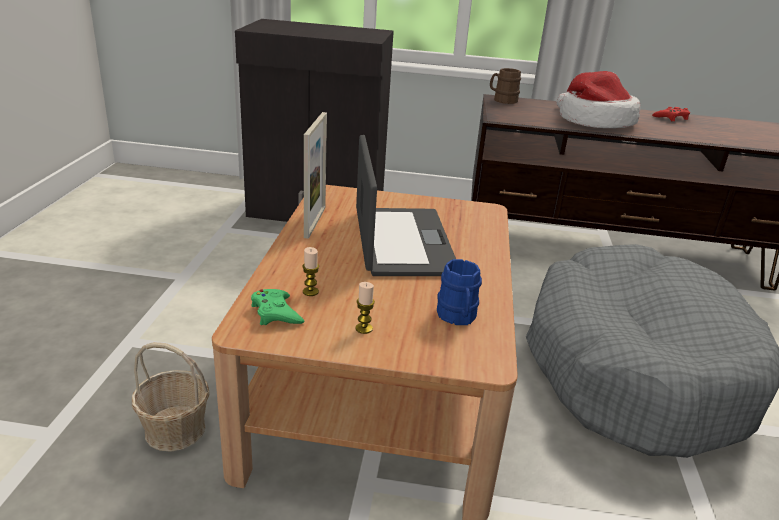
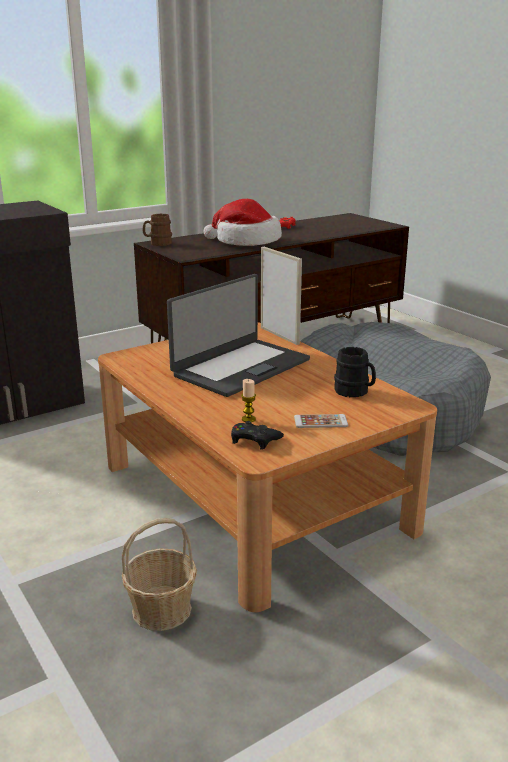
camera: 40 degrees left, 5 degrees down
green game controller [251,289,304,325] -> black game controller [231,421,284,450]
picture frame [304,112,327,239] -> picture frame moved to [261,247,302,345]
candle [355,282,375,334] -> phone [294,414,348,428]
laptop [356,135,456,276] -> laptop turned 90 degrees clockwise [167,274,310,397]
blue mug [437,259,482,325] -> black mug [334,347,376,397]

